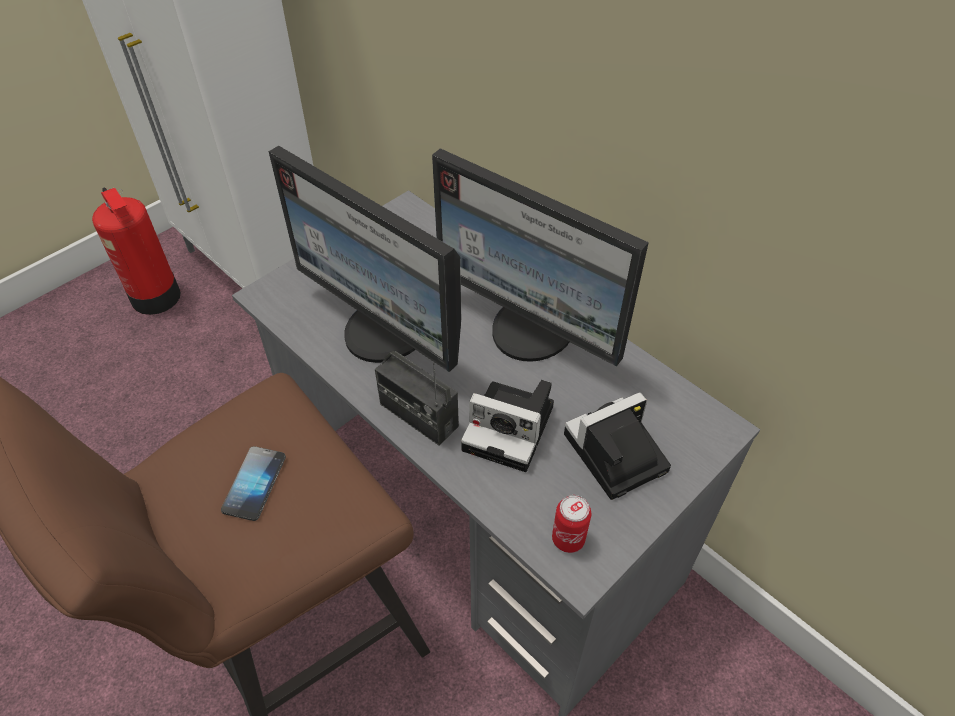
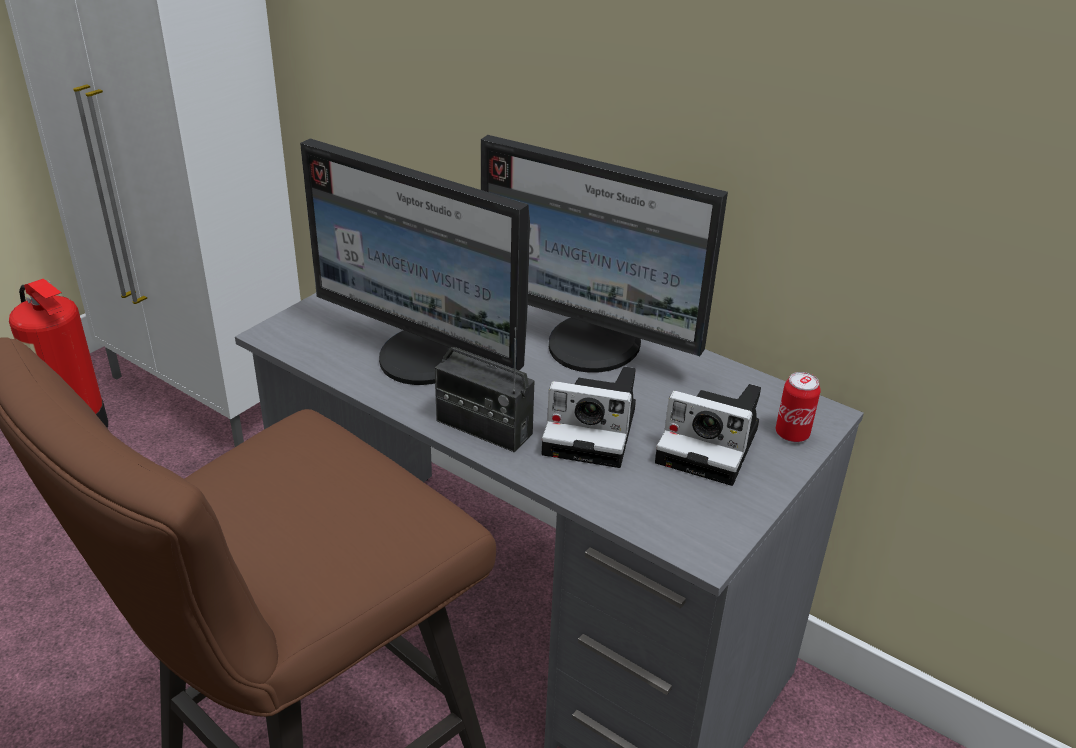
camera: 10 degrees left, 15 degrees down
phone [221,446,286,521] -> none
can [552,495,591,553] -> can moved to [775,372,820,442]
camera [564,392,671,500] -> camera turned 120 degrees counterclockwise [655,384,761,486]

